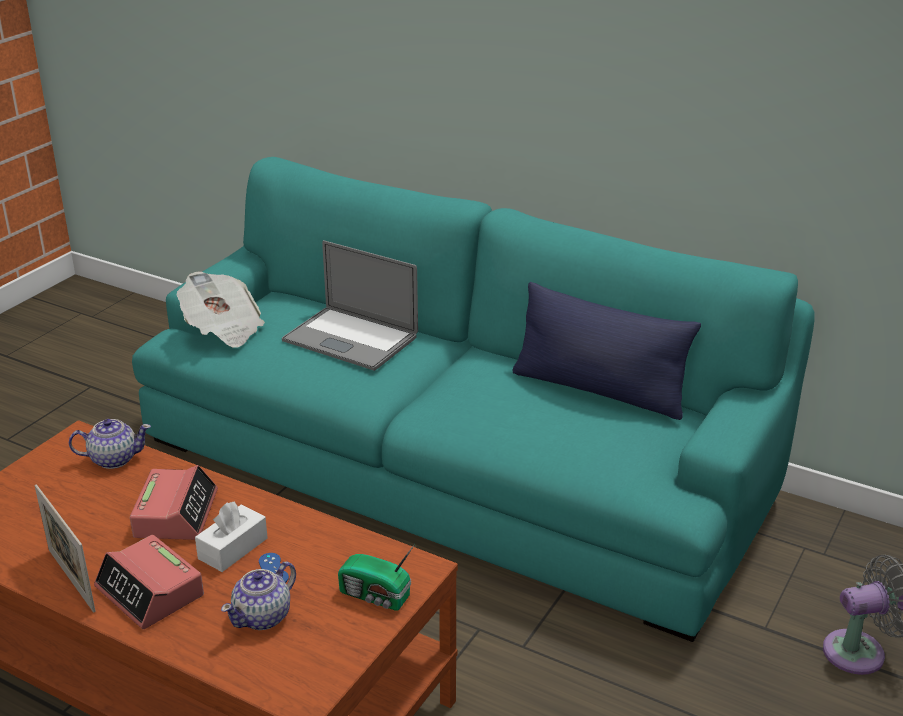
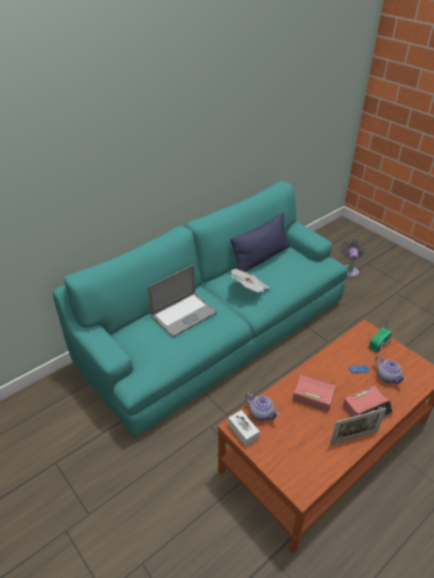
camera: 70 degrees left, 10 degrees up
teapot [69,419,151,469] -> teapot turned 120 degrees clockwise [245,393,280,421]
newspaper [177,271,265,348] -> newspaper moved to [231,269,270,293]
white tissue box [195,502,268,572] -> white tissue box moved to [228,410,260,447]

